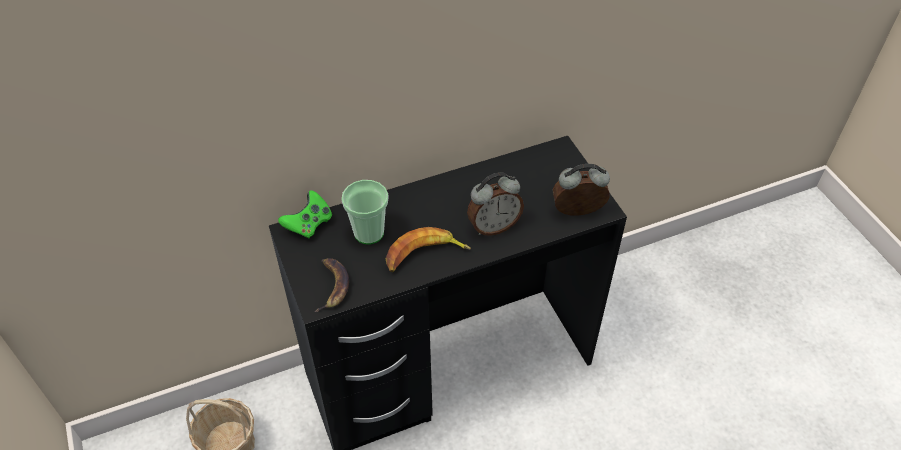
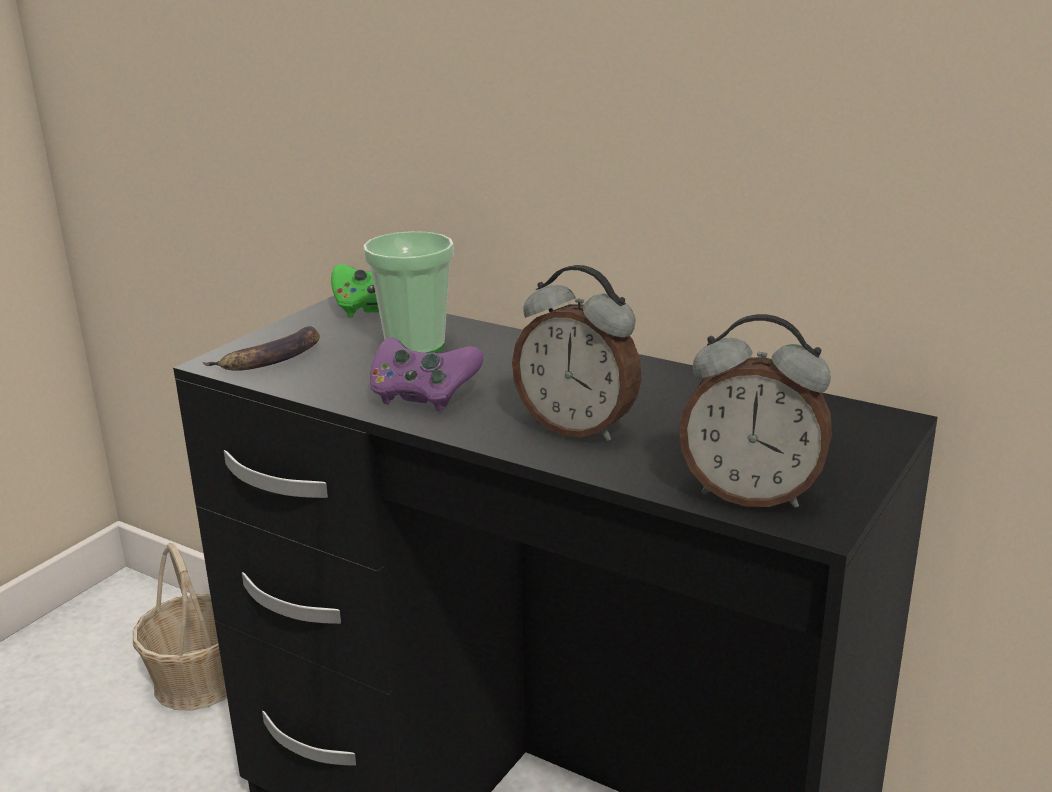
camera: 55 degrees right, 25 degrees down
banana [385,227,471,272] -> purple game controller [370,337,483,412]
alarm clock [553,164,610,216] -> alarm clock turned 150 degrees clockwise [679,314,832,508]

